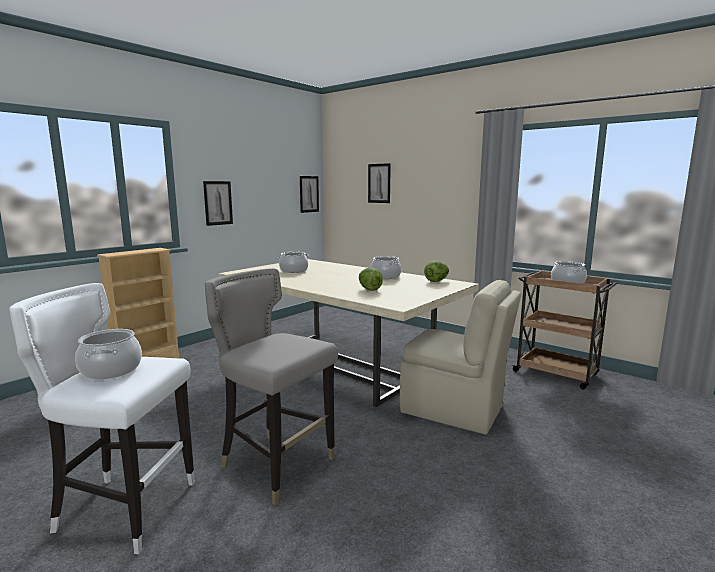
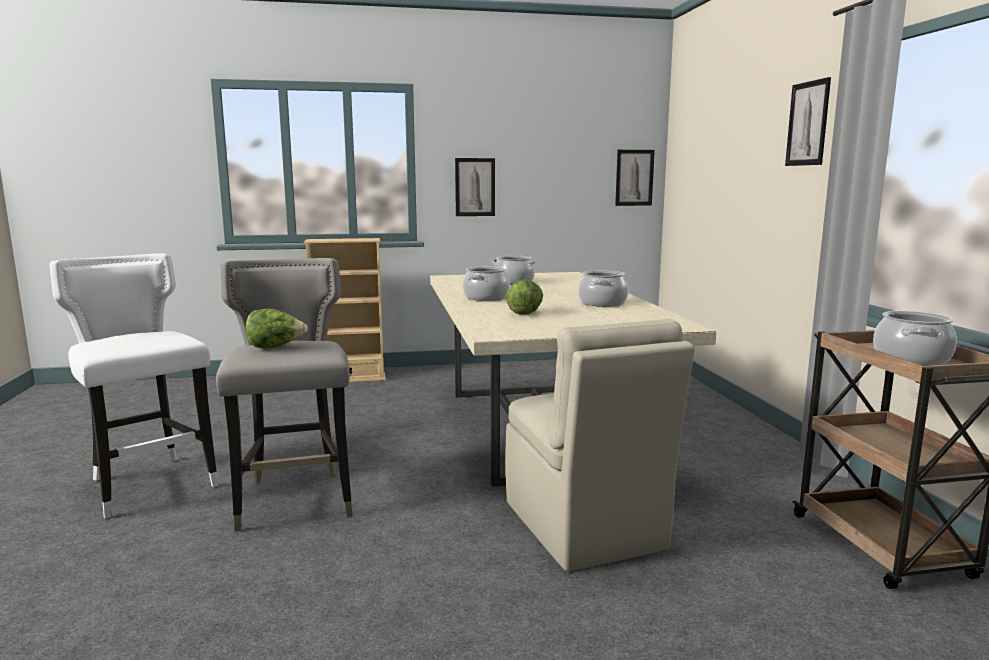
camera: 40 degrees right, 0 degrees up
cooking pot [75,329,142,379] -> cooking pot moved to [463,267,510,301]
picture [368,163,391,203] -> picture moved to [785,77,831,166]
lettuce [424,261,449,282] -> lettuce moved to [245,308,308,349]

